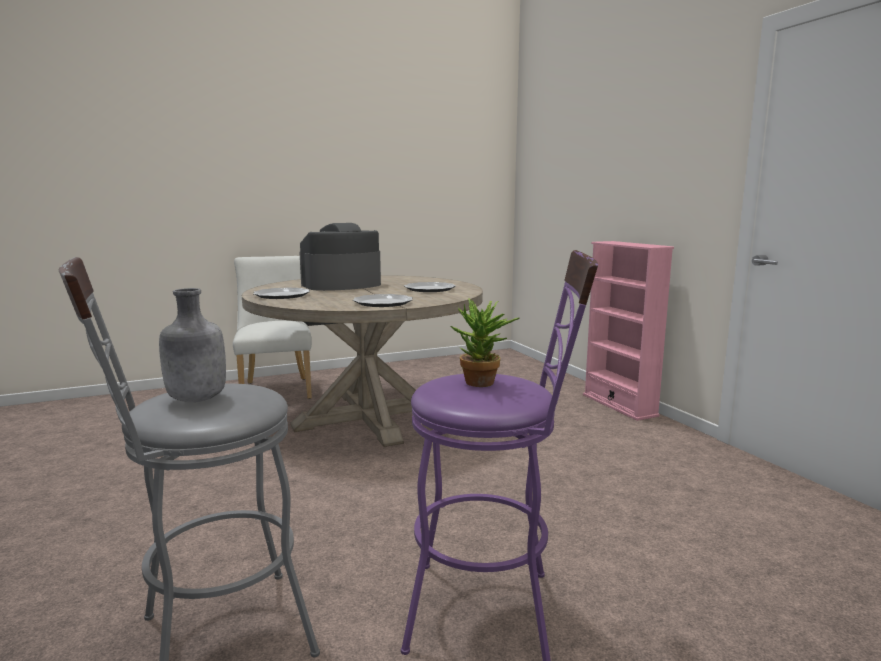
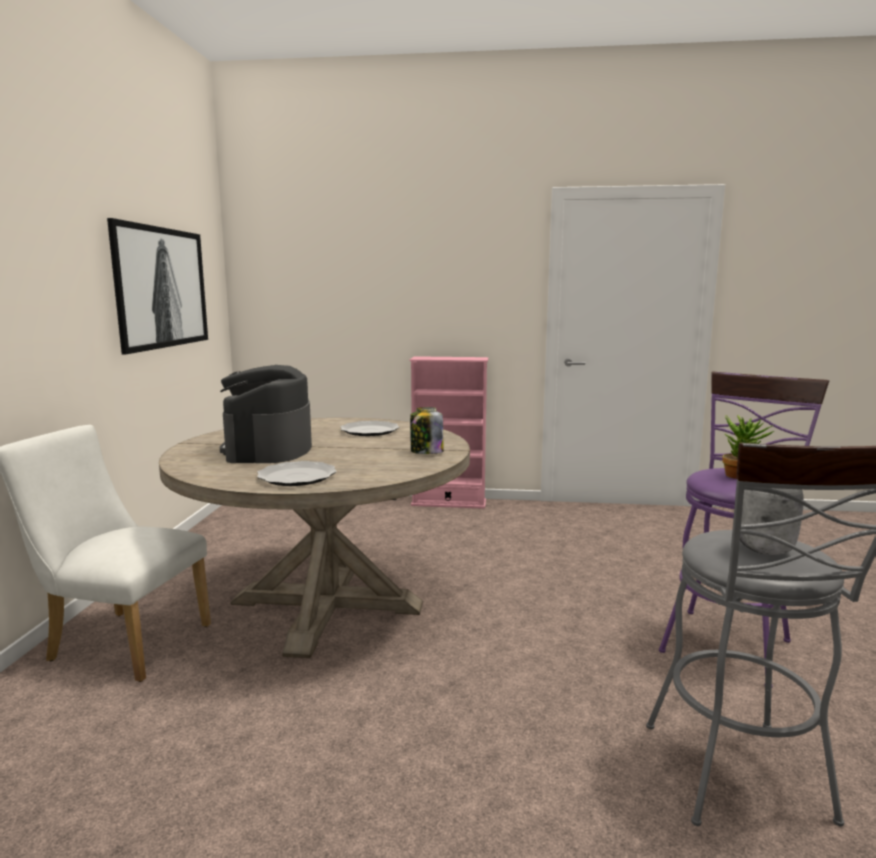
camera: 60 degrees left, 0 degrees up
plate [353,294,412,307] -> jar [410,407,444,454]
none -> picture [107,218,208,355]

